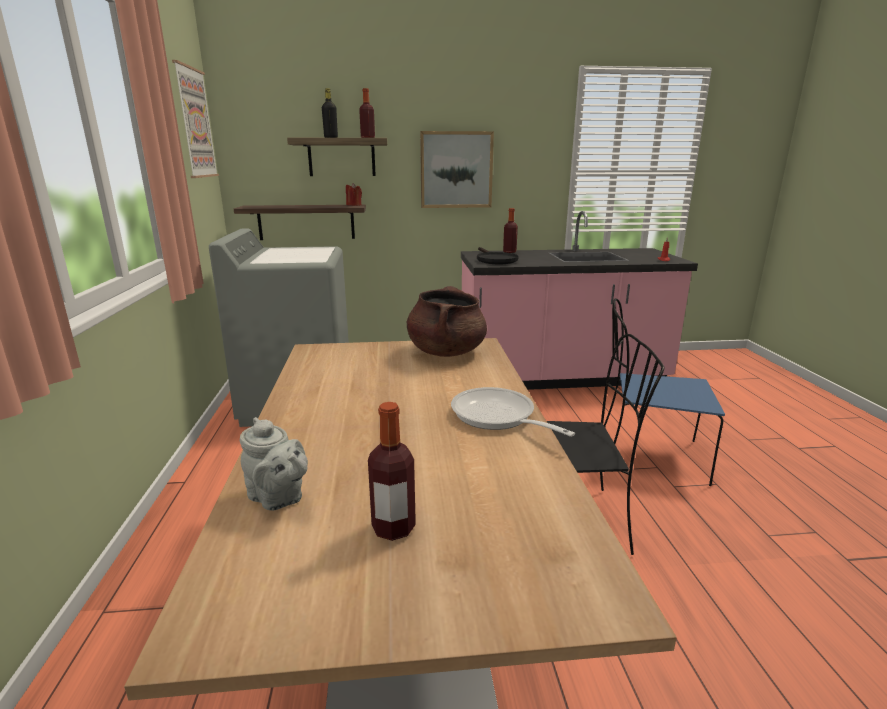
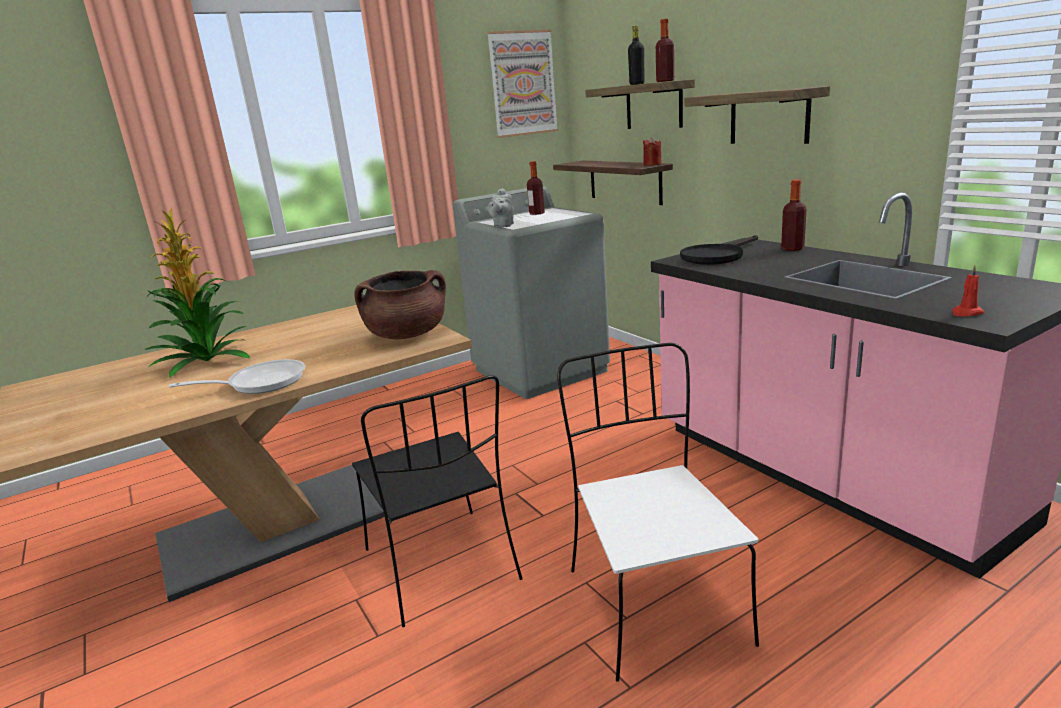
camera: 65 degrees right, 0 degrees up
grey teapot [240,417,308,511] -> grey teapot moved to [488,188,514,227]
bottle [368,402,416,541] -> bottle moved to [527,161,545,215]
picture [420,131,494,208] -> shelf [684,86,830,144]
frying pan [451,387,575,437] -> frying pan turned 45 degrees clockwise [169,359,305,394]
blue chair [604,298,725,486] -> white chair [557,343,759,682]
none -> potted plant [145,208,250,378]

